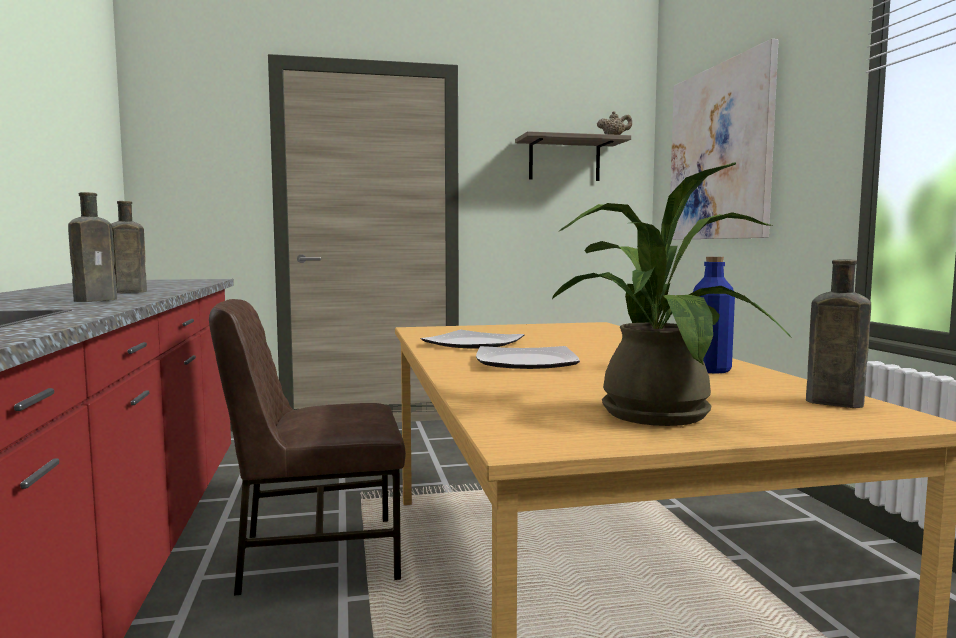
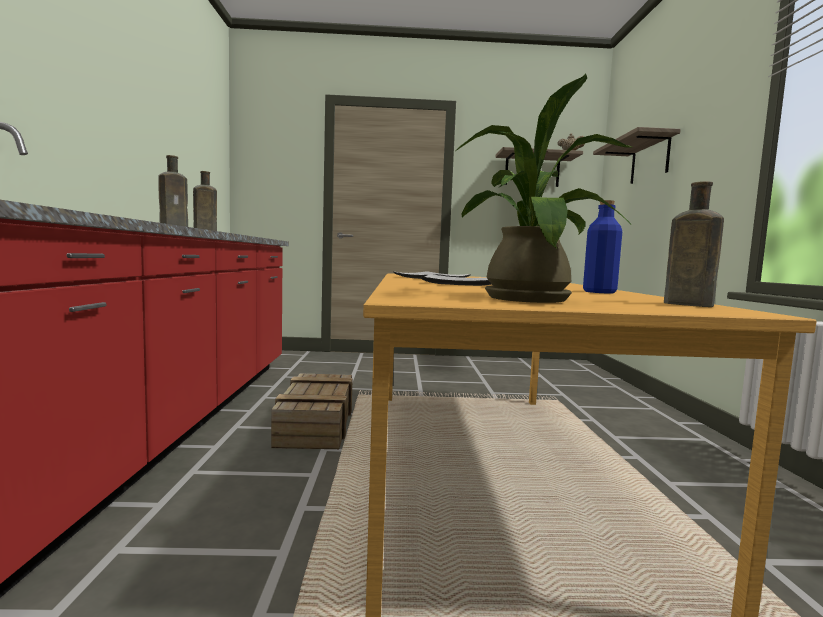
camera: 10 degrees right, 0 degrees up
brown chair [209,299,406,596] -> crate [271,373,353,449]
picture [670,39,779,240] -> shelf [593,127,681,184]

